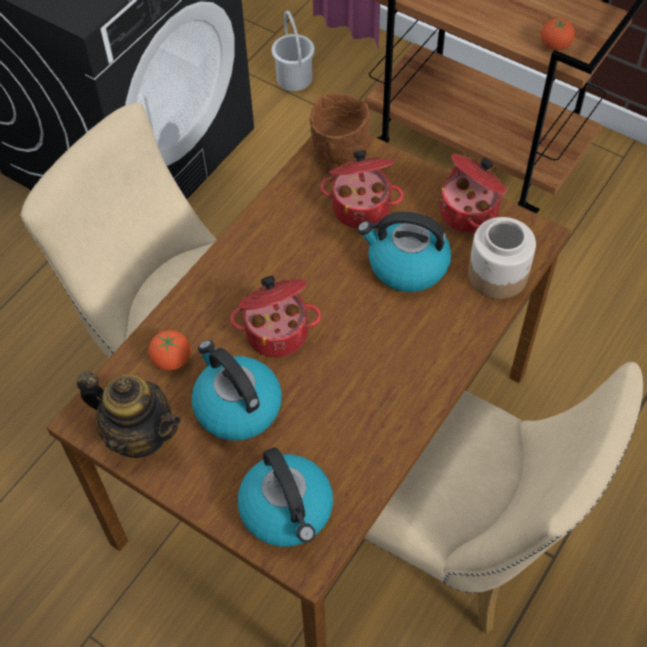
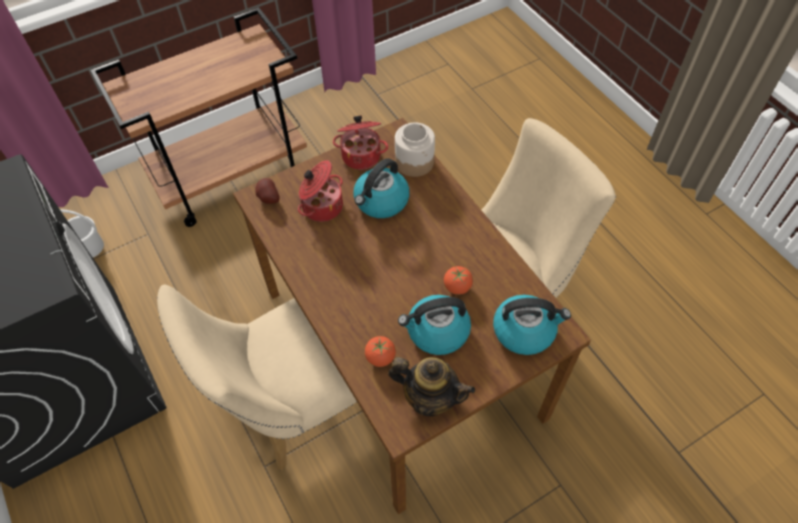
camera: 65 degrees left, 0 degrees up
teapot [77,371,181,458] -> teapot turned 60 degrees clockwise [388,357,475,416]
cooking pot [230,276,321,357] -> none
brown bowl [310,92,371,165] -> potato [255,178,280,204]
tomato [541,18,575,51] -> tomato moved to [444,266,473,295]

